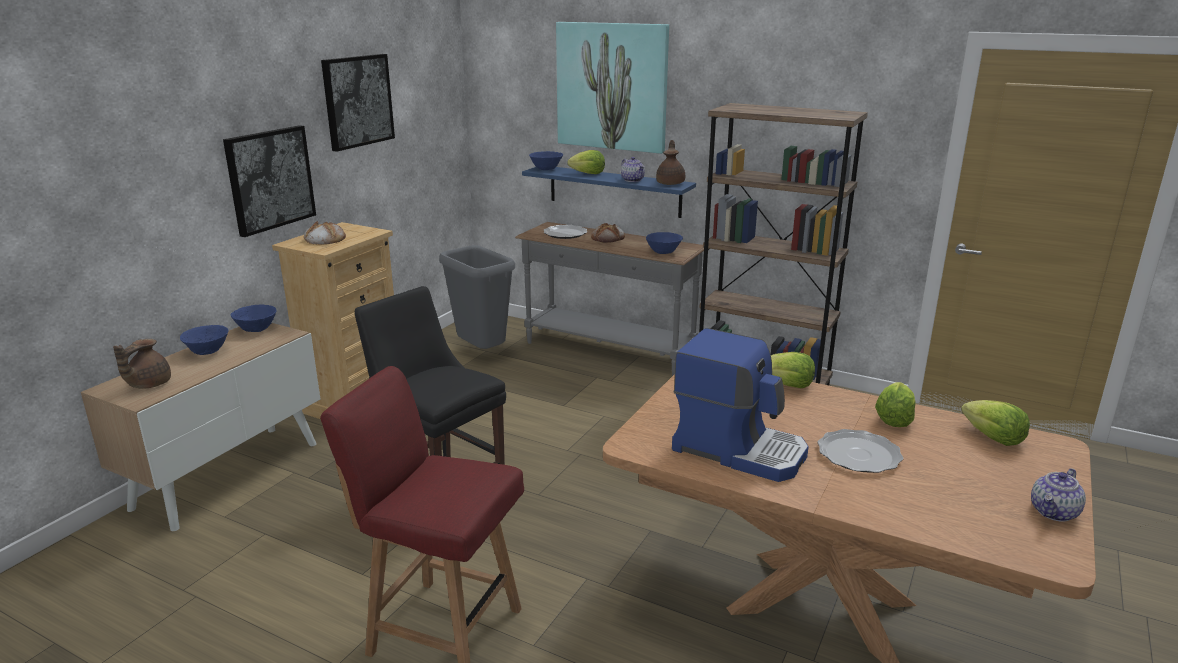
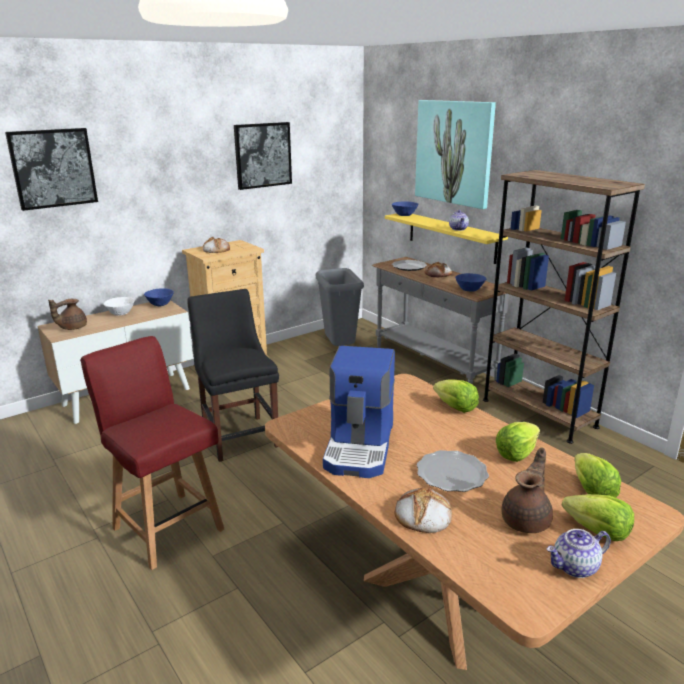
camera: 25 degrees right, 0 degrees up
blue bowl [180,325,229,355] -> white bowl [104,297,135,315]
picture [223,125,316,237] -> picture moved to [5,128,98,211]
blue shelf [522,167,696,218] -> yellow shelf [385,214,508,264]
lettuce [568,150,605,174] -> lettuce moved to [561,494,634,541]
brown teapot [656,140,685,185] -> brown teapot moved to [501,447,553,533]
coffee machine [672,328,809,482] -> coffee machine turned 45 degrees clockwise [323,346,395,478]
none -> bread [395,488,452,533]

